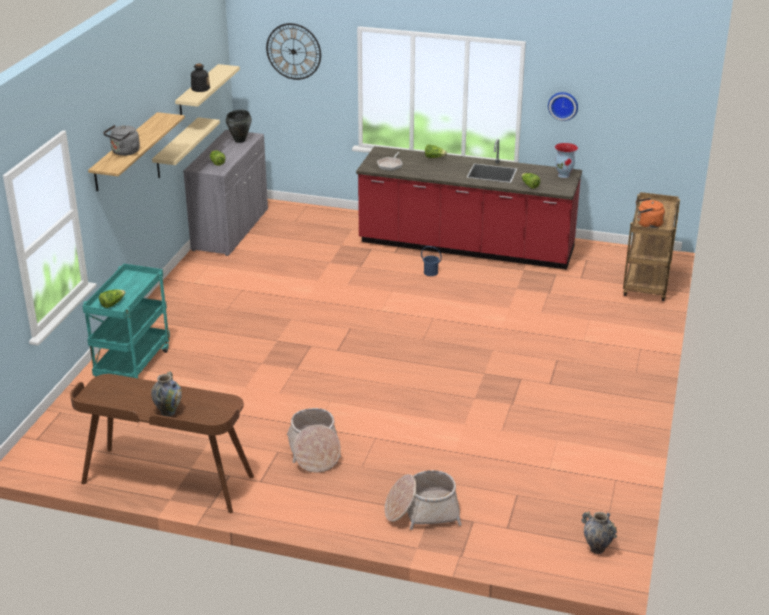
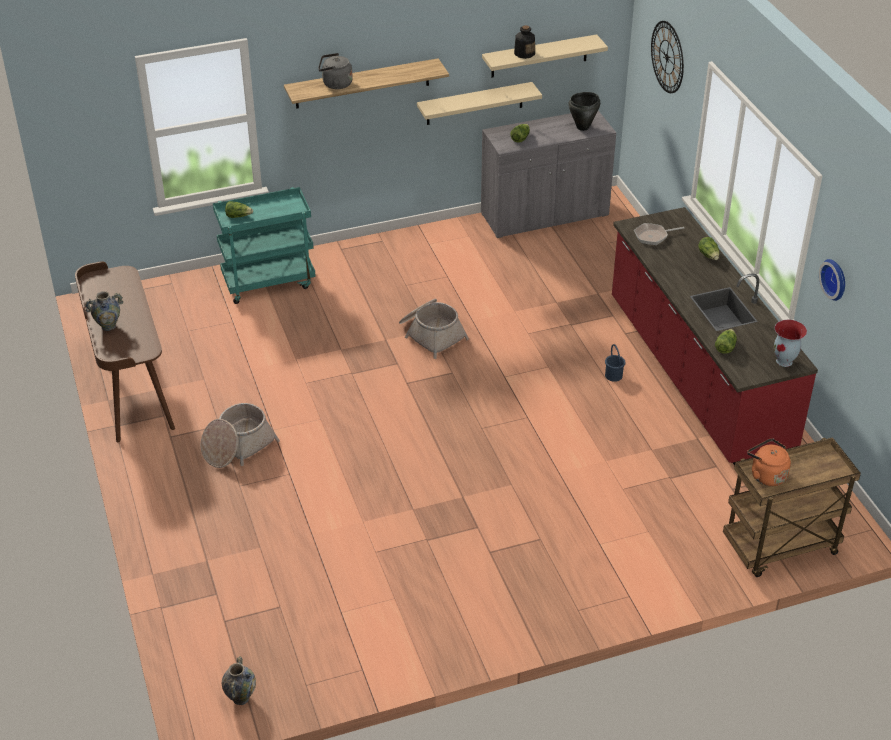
camera: 55 degrees right, 10 degrees up
basket [385,470,462,530] -> basket moved to [399,299,469,359]

